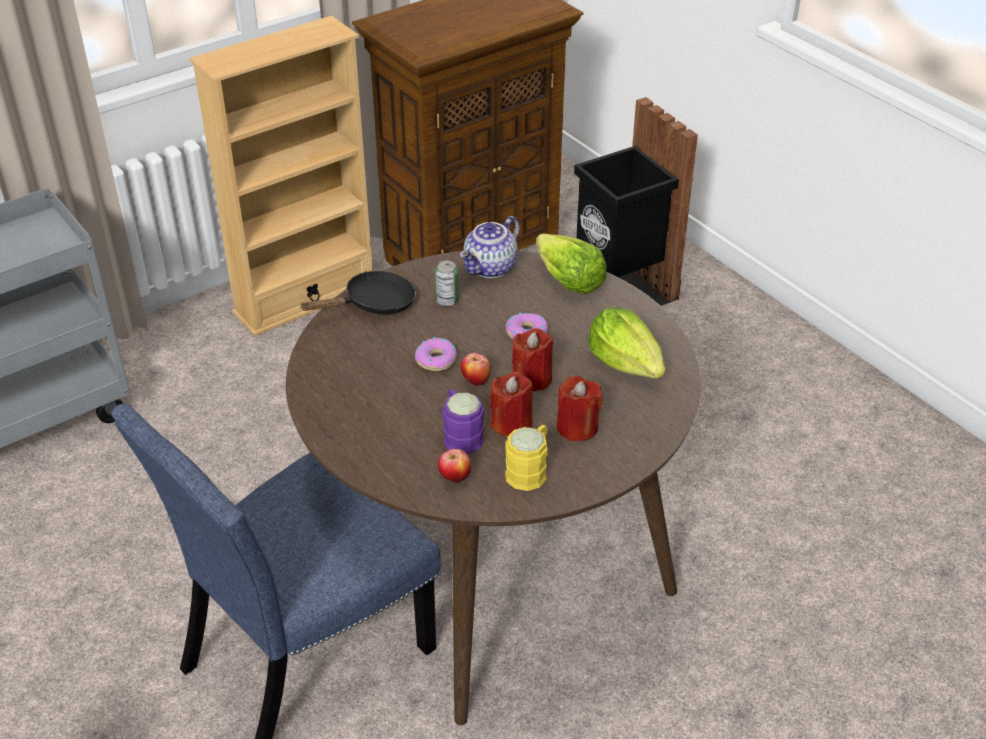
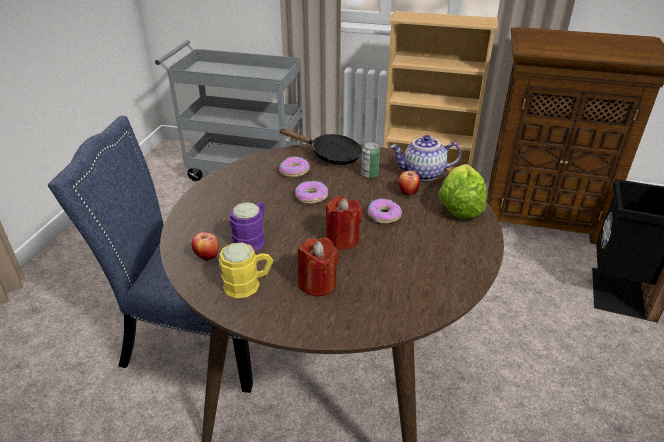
camera: 50 degrees right, 5 degrees down
apple [461,353,491,386] -> apple moved to [399,171,420,195]
red candle [490,372,533,437] -> none
lettuce [588,308,665,379] -> none
none -> donut [279,157,310,178]

